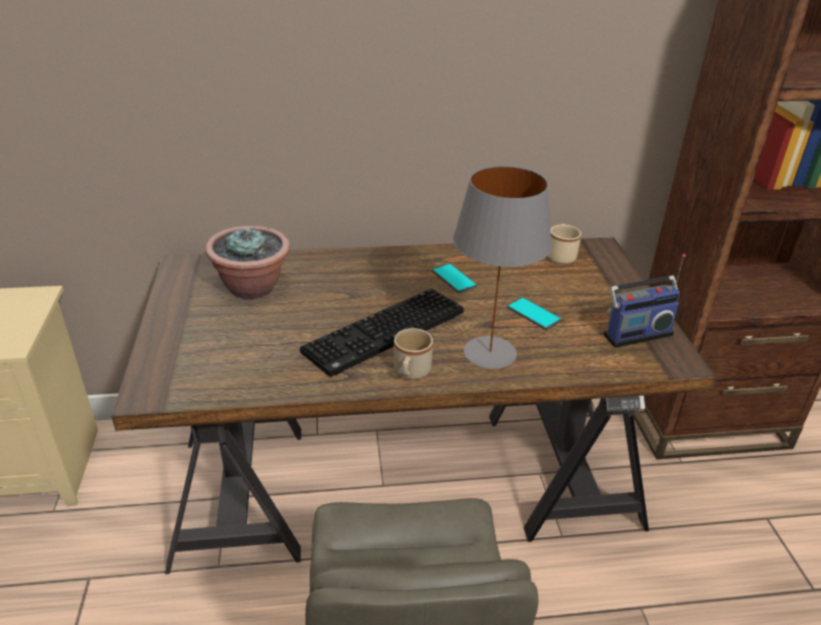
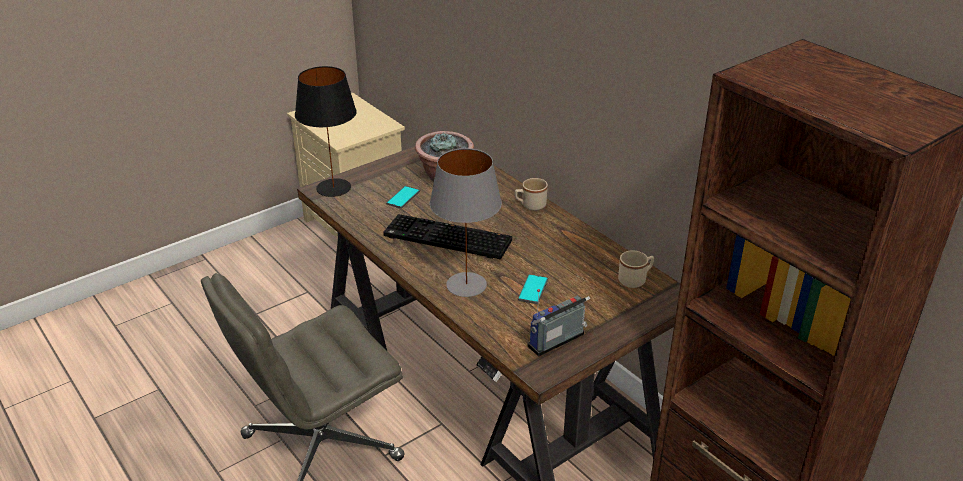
camera: 60 degrees right, 0 degrees up
beige mug [394,328,433,380] -> beige mug moved to [515,178,548,211]
phone [432,263,477,293] -> phone moved to [386,186,420,209]
radio [603,254,686,348] -> radio turned 105 degrees clockwise [527,289,590,356]
none -> black table lamp [295,66,357,197]

